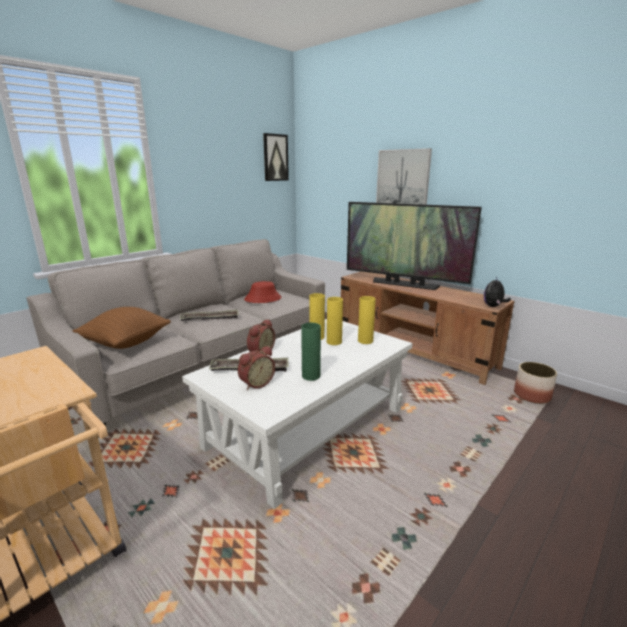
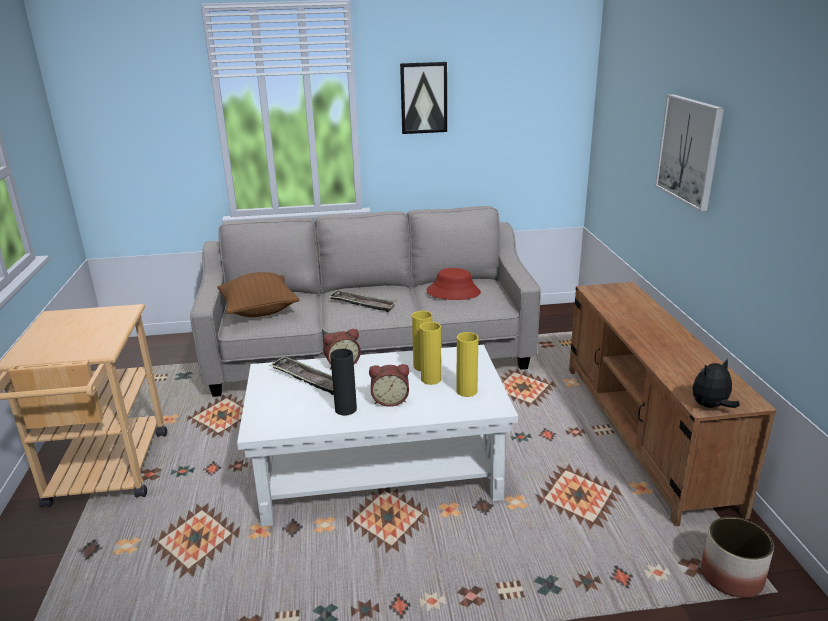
camera: 40 degrees right, 5 degrees up
alarm clock [238,346,275,390] -> alarm clock moved to [369,364,409,407]
picture [263,133,289,181] -> picture moved to [400,62,447,134]
green vase [301,323,321,381] -> black vase [330,348,357,416]
television [347,202,482,290] -> none

